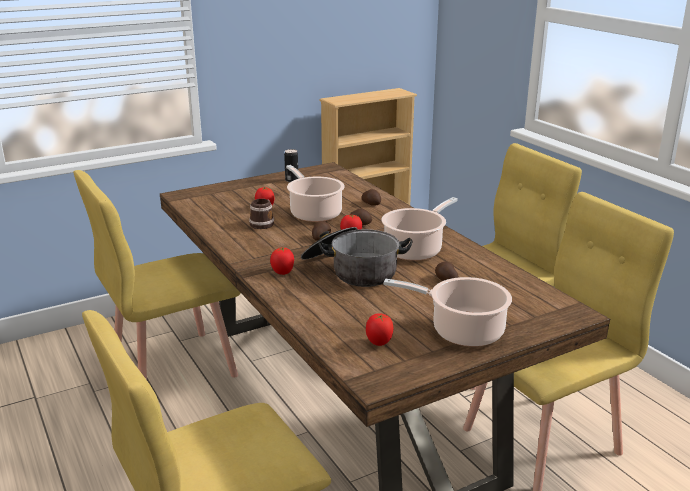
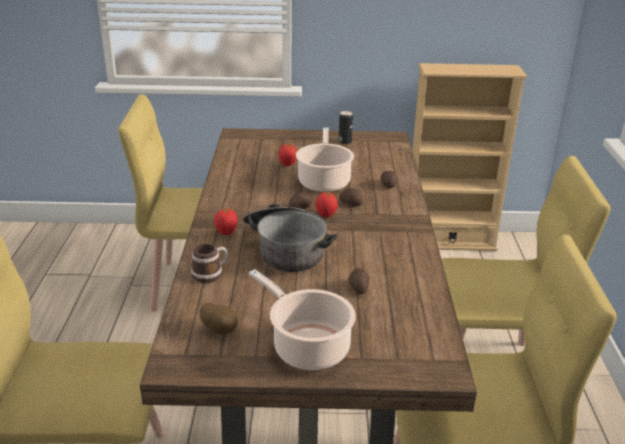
camera: 30 degrees right, 5 degrees up
mug [249,199,274,229] -> mug moved to [191,244,228,283]
tomato [366,313,393,346] -> potato [200,303,238,335]
cooking pot [382,197,458,261] -> none

